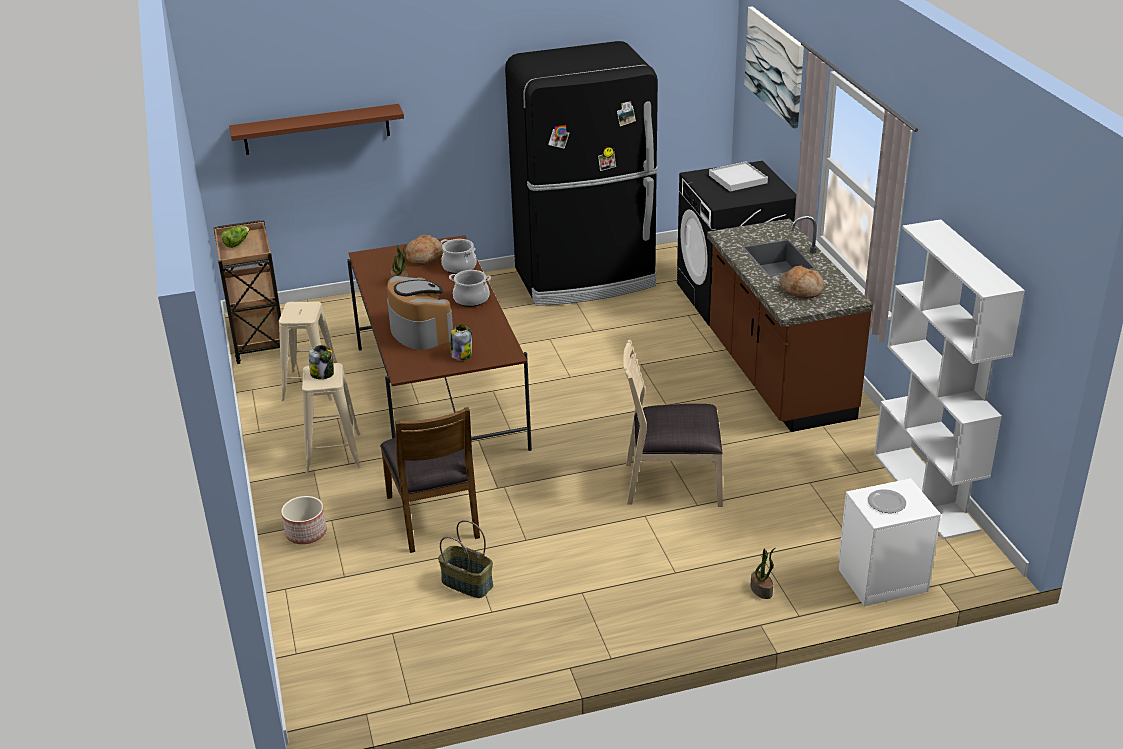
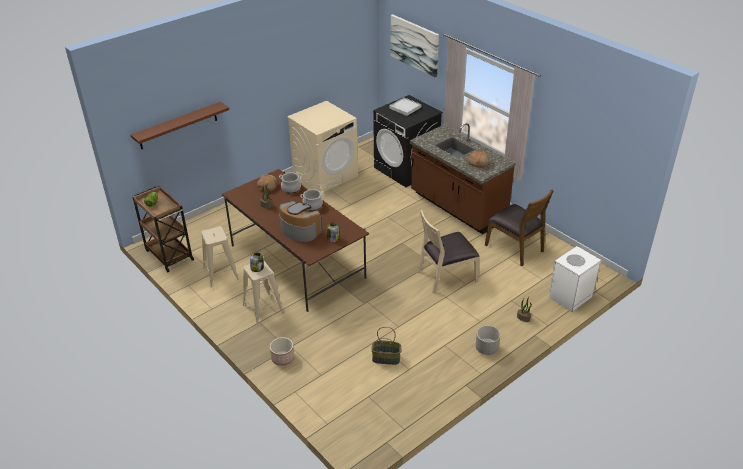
camera: 25 degrees left, 5 degrees up
brown chair [380,407,480,553] -> brown chair moved to [485,190,553,266]
black fridge [505,41,658,306] -> beige washing machine [287,101,358,194]
white bookcase [874,219,1025,540] -> none
none -> grey planter [475,326,500,355]

